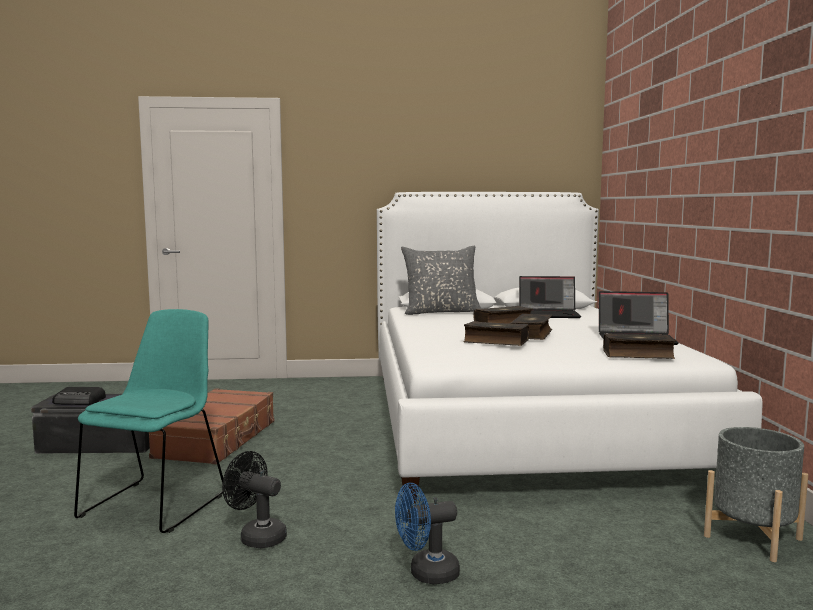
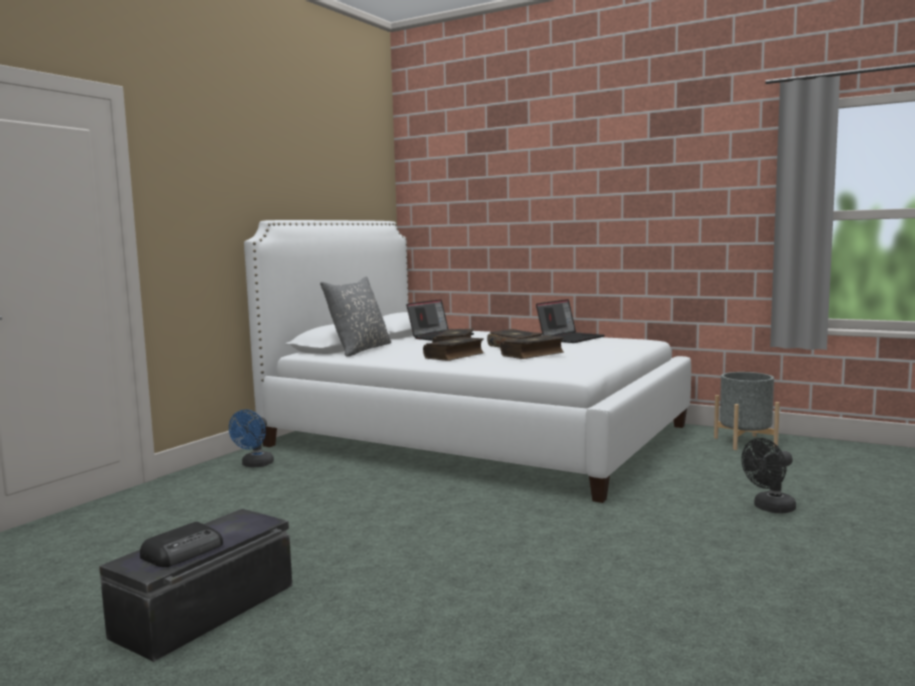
camera: 55 degrees left, 0 degrees up
turquoise chair [74,309,225,533] -> none
brown suitcase [149,388,275,465] -> none
black fan [222,451,287,548] -> black fan moved to [741,438,796,513]
blue fan [395,482,460,584] -> blue fan moved to [229,410,274,467]
book [603,333,676,359] -> book moved to [423,337,484,361]

